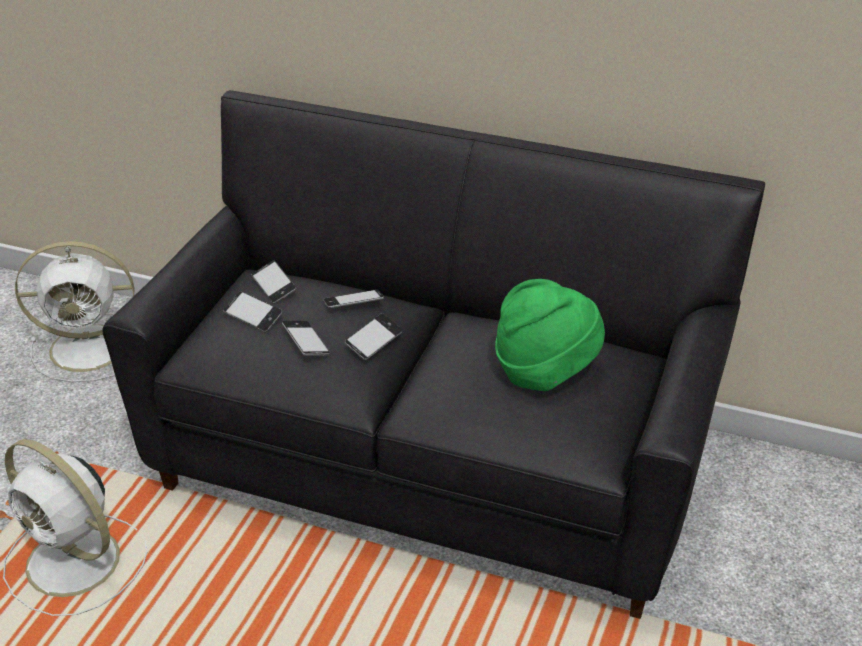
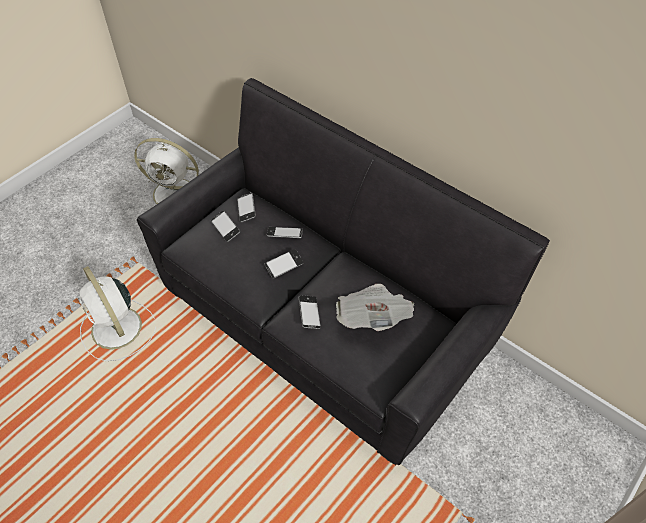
camera: 20 degrees right, 15 degrees up
phone [282,321,330,356] -> phone moved to [299,295,321,329]
green hat [495,279,605,391] -> newspaper [336,284,414,331]

